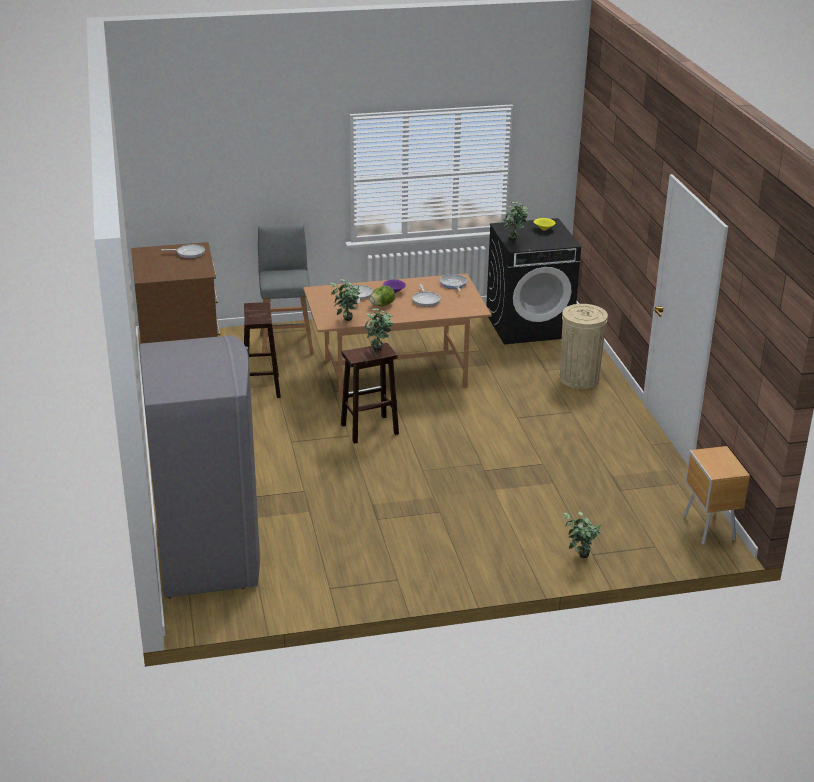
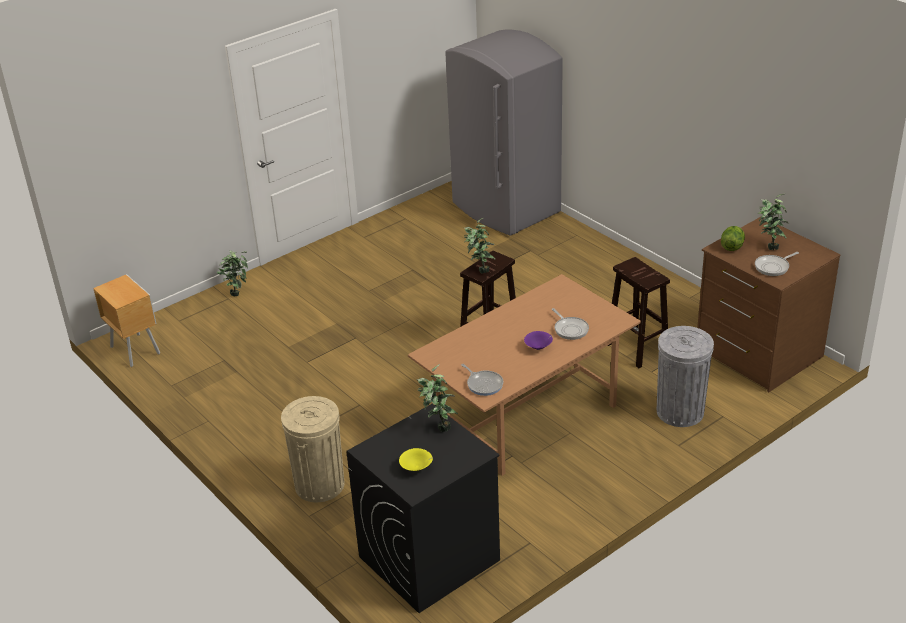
camera: 155 degrees right, 5 degrees up
grey stool [258,224,314,358] -> grey trash can [657,326,714,427]
potted plant [330,279,361,321] -> potted plant moved to [758,194,789,250]
lettuce [370,286,395,306] -> lettuce moved to [721,226,745,251]
frying pan [412,284,441,307] -> none

